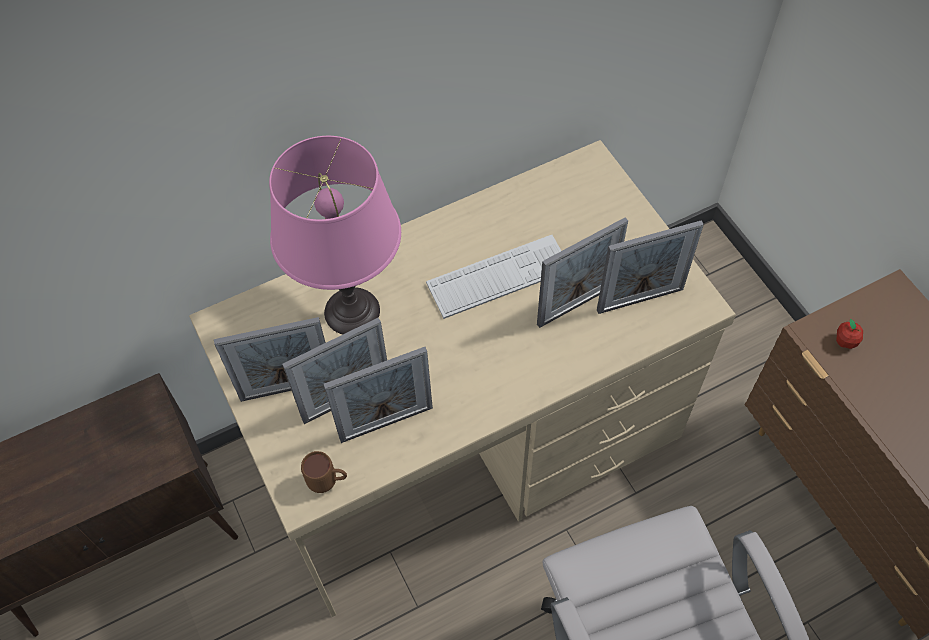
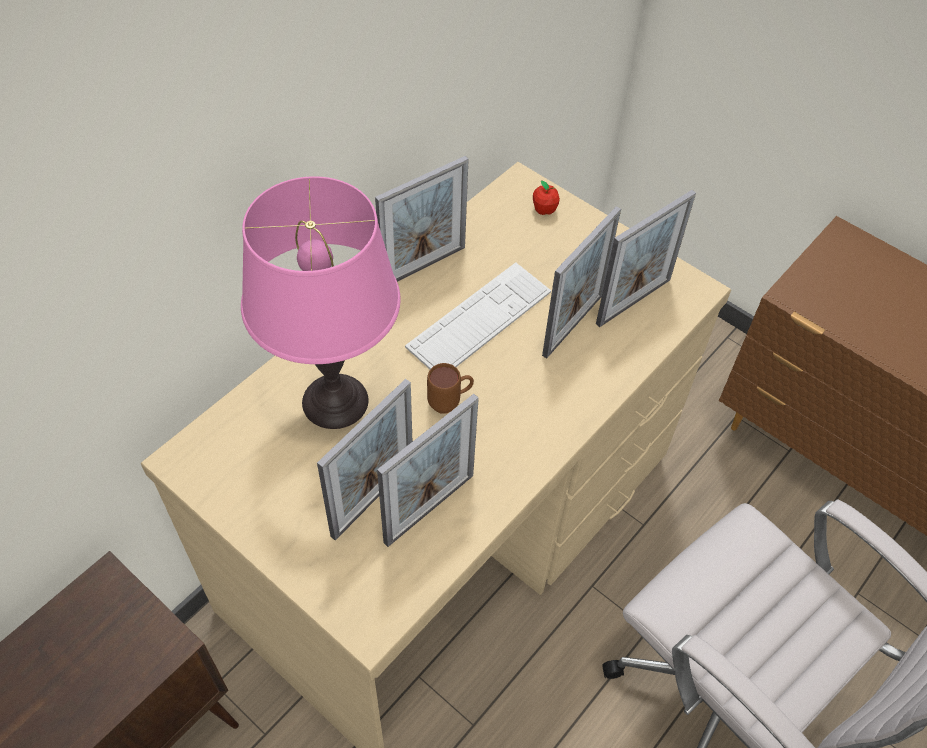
camera: 25 degrees left, 5 degrees down
picture frame [214,317,326,402] -> picture frame moved to [375,156,469,282]
brown mug [301,451,347,493] -> brown mug moved to [427,363,474,414]
apple [836,319,863,349] -> apple moved to [533,180,560,215]

